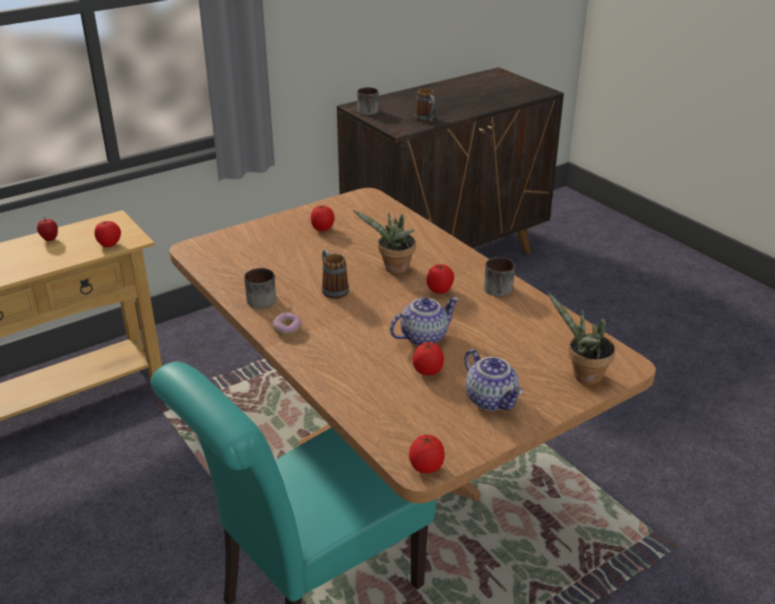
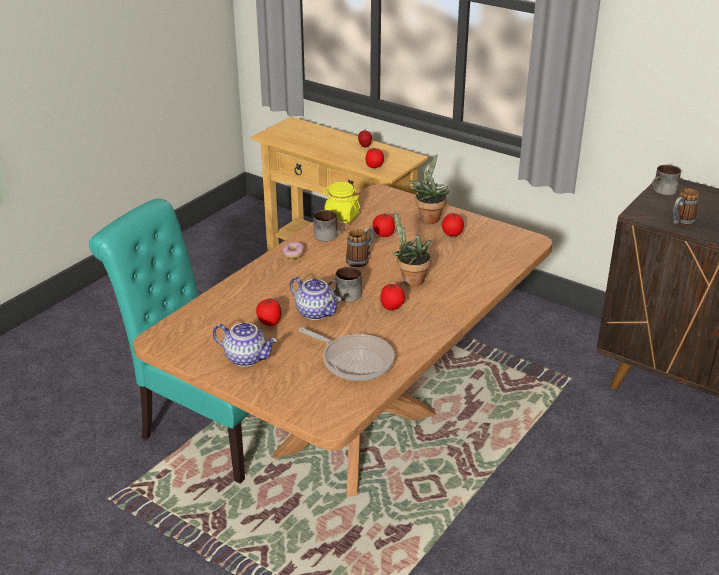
camera: 70 degrees right, 0 degrees up
tomato [409,435,445,473] -> tomato moved to [373,214,395,237]
teapot [465,349,523,411] -> teapot turned 105 degrees counterclockwise [213,323,277,367]
mug [484,257,515,297] -> mug moved to [328,267,362,302]
potted plant [548,293,615,385] -> potted plant moved to [409,154,450,224]
none -> frying pan [299,328,395,381]
none -> yellow jar [323,182,360,223]

